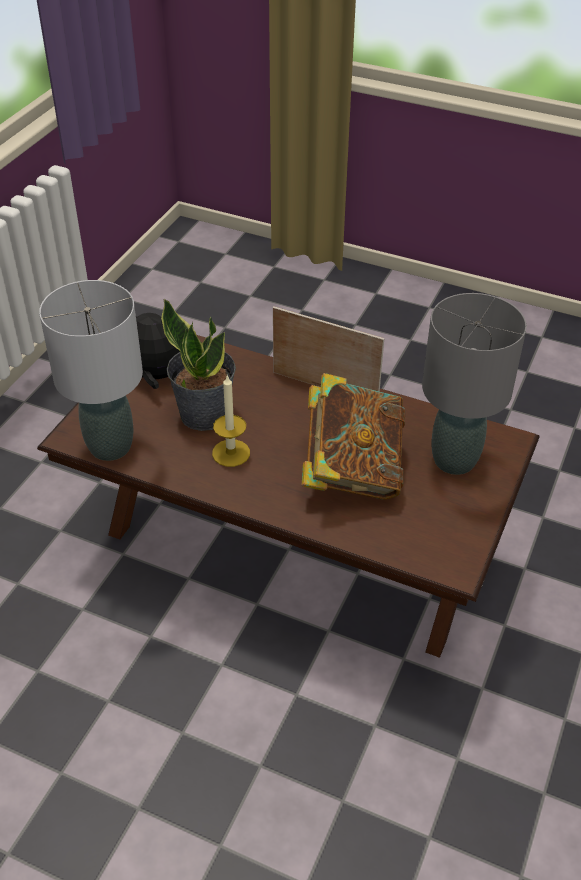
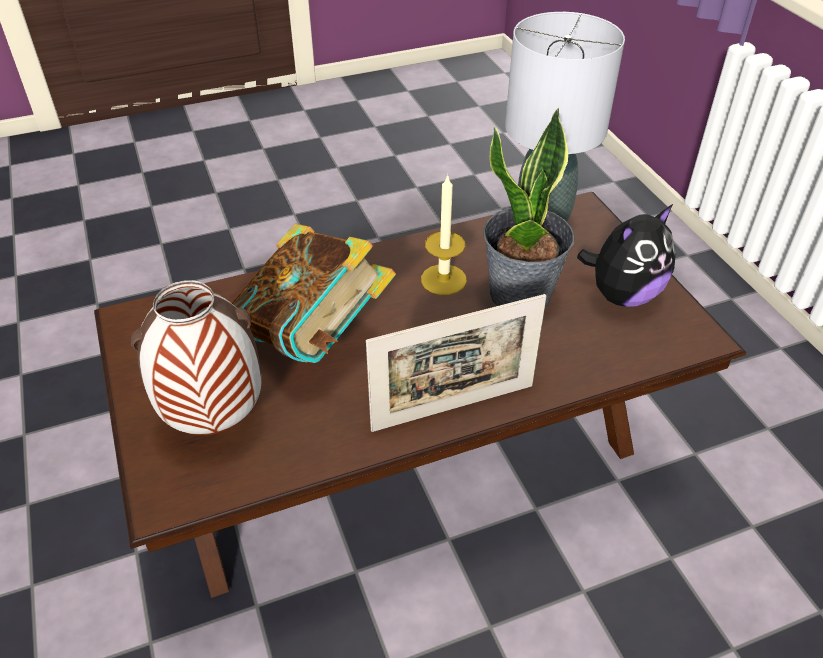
camera: 135 degrees right, 0 degrees up
grey table lamp [422,293,527,475] -> vase [131,280,261,435]

